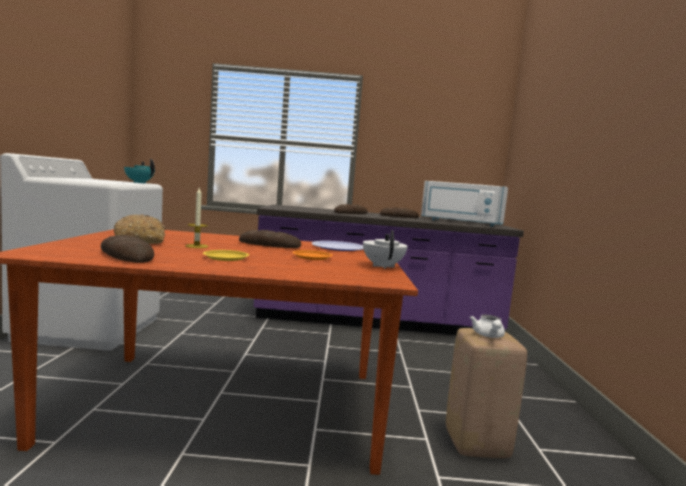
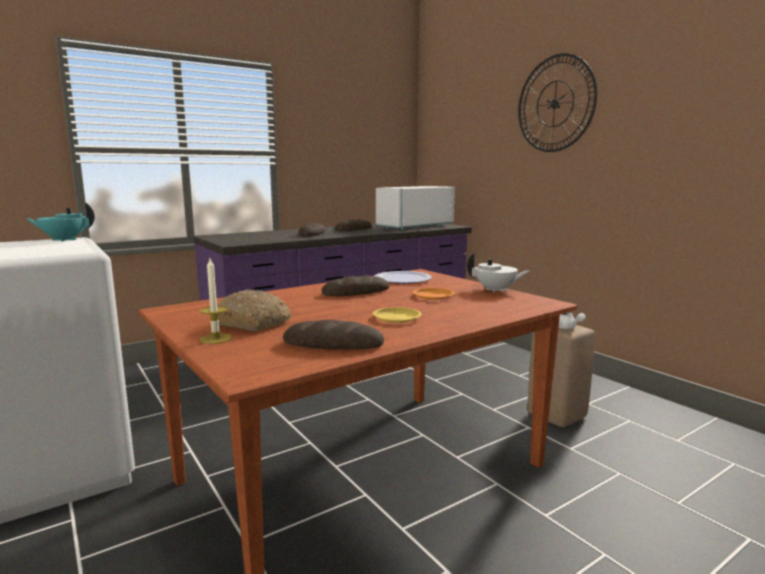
camera: 35 degrees left, 5 degrees up
candle [185,188,209,248] -> candle moved to [200,259,232,344]
white teapot [363,230,408,269] -> white teapot turned 150 degrees clockwise [467,253,529,293]
white microwave [421,181,508,227] -> white microwave turned 150 degrees clockwise [376,186,455,231]
none -> wall clock [518,53,597,152]

